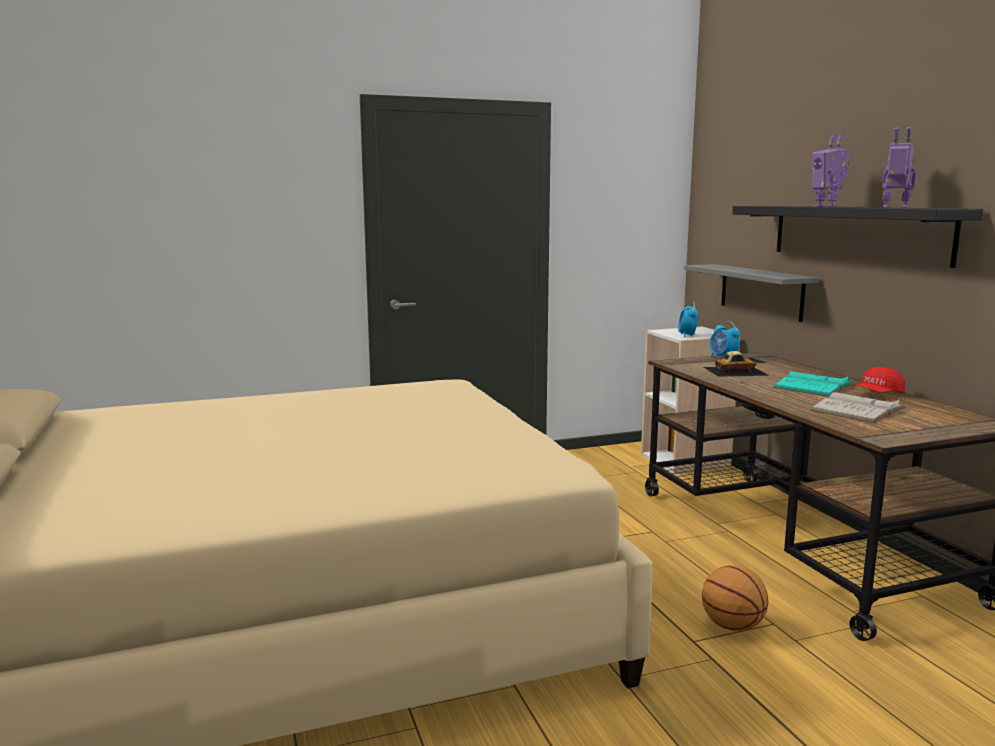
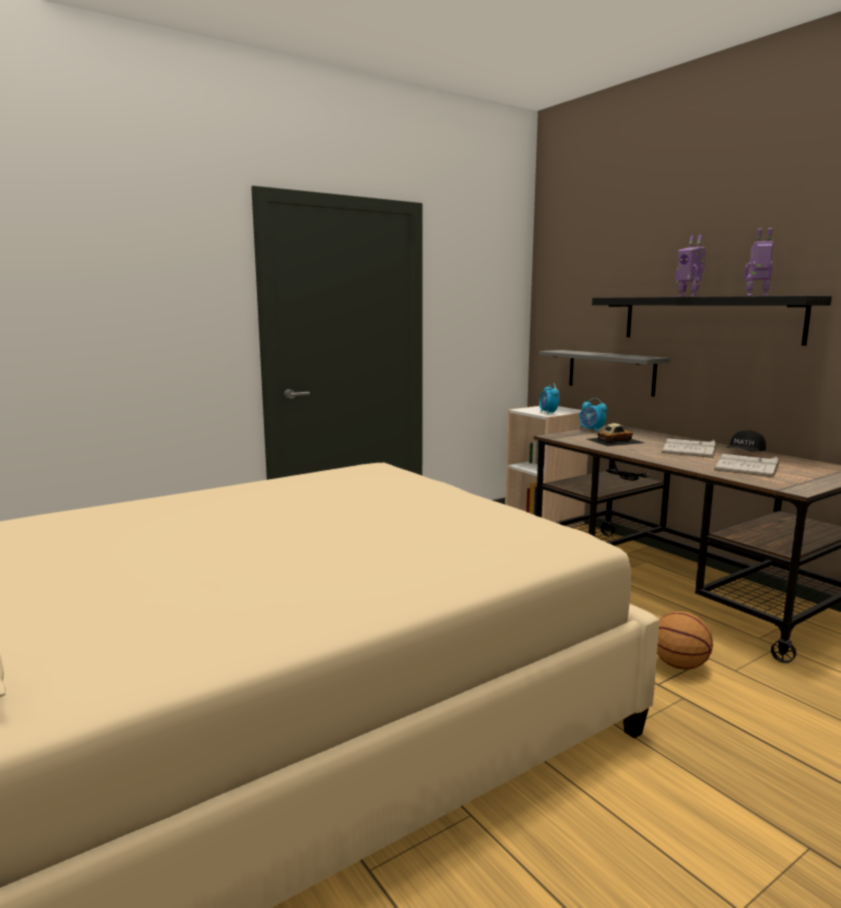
camera: 15 degrees left, 0 degrees up
turquoise book [773,372,853,397] -> white book [661,438,717,458]
red cap [854,367,905,393] -> black cap [727,430,766,452]

